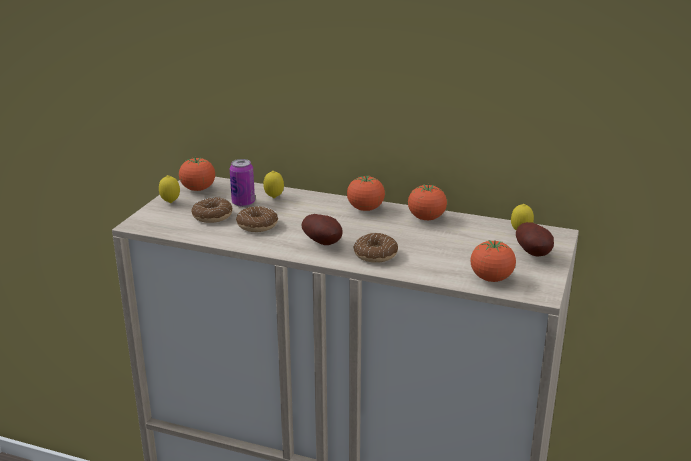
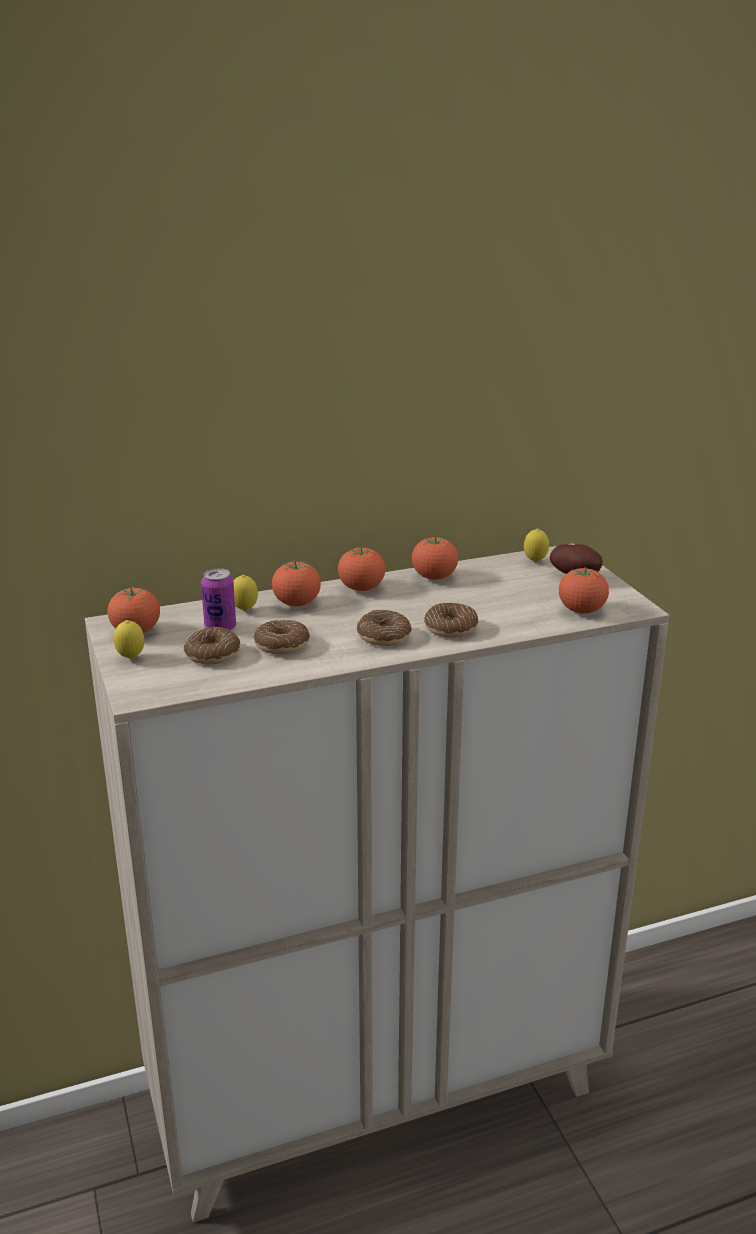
camera: 40 degrees left, 0 degrees up
potato [301,214,343,245] -> donut [357,610,412,646]
none -> tomato [272,560,321,606]

